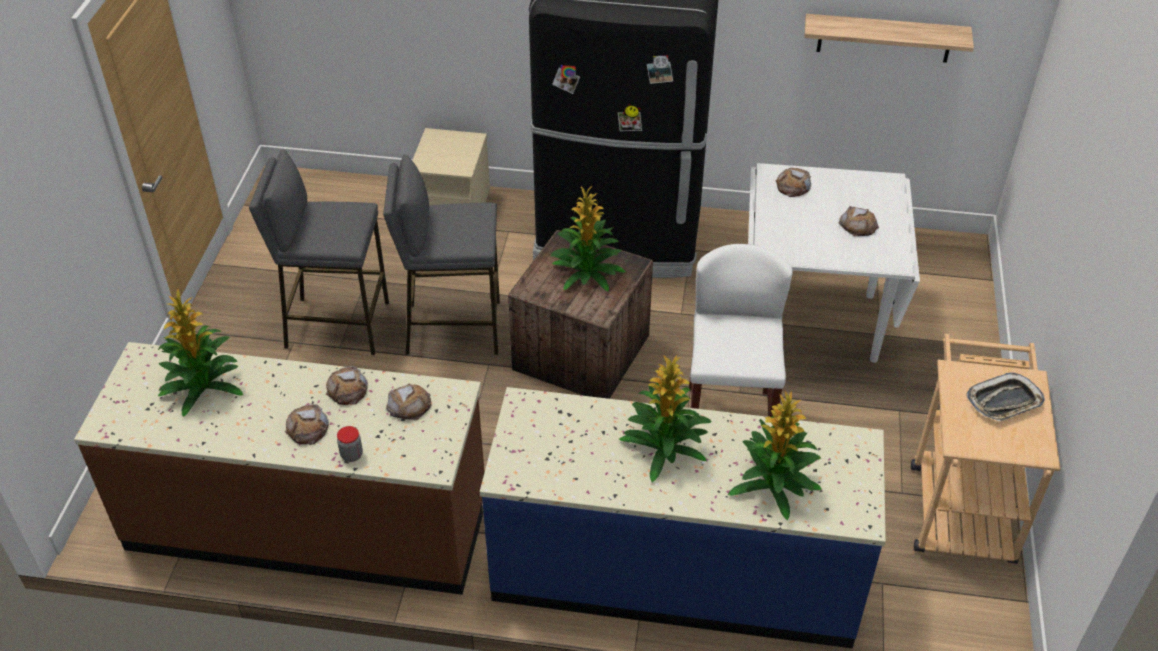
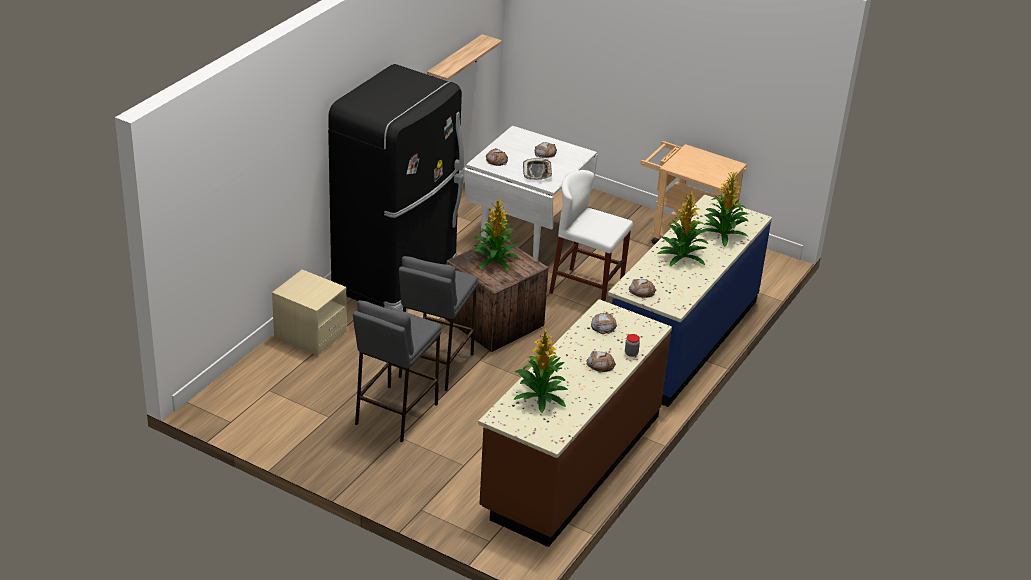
camera: 70 degrees left, 10 degrees down
bread [326,366,368,405] -> bread moved to [629,279,656,299]
tray [966,372,1045,421] -> tray moved to [523,158,552,180]

